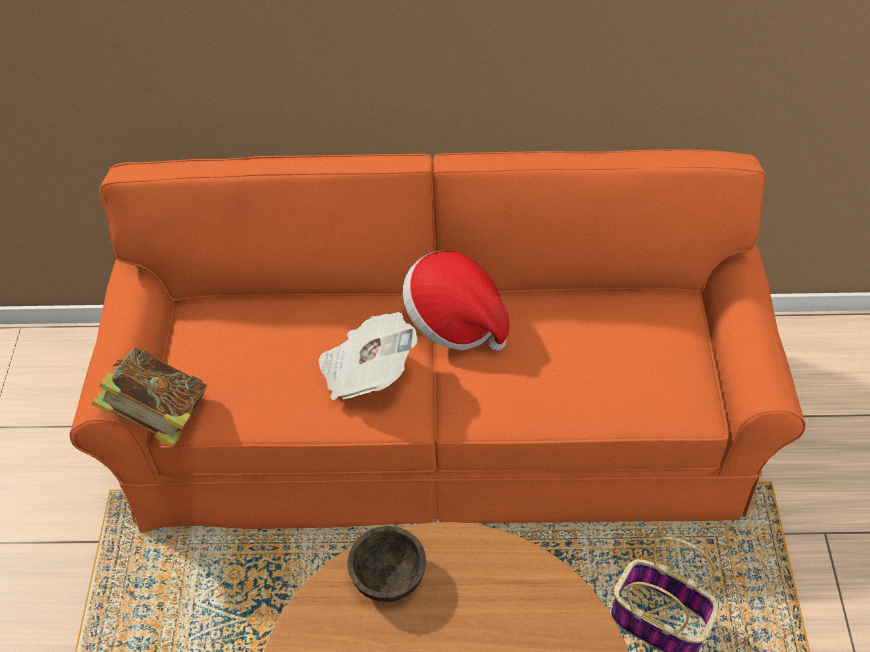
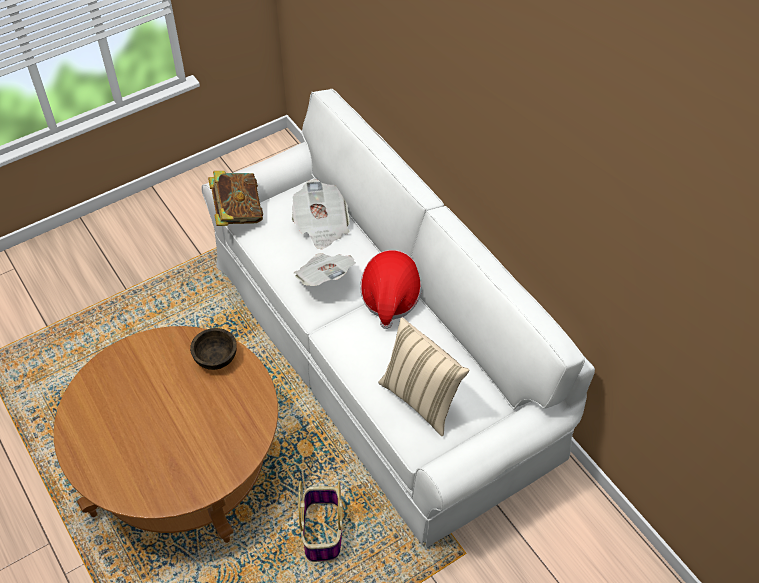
camera: 55 degrees right, 0 degrees up
orange sofa [69,149,806,533] -> white sofa [202,89,595,548]
none -> newspaper [292,179,350,250]
none -> beige pillow [378,317,469,436]

